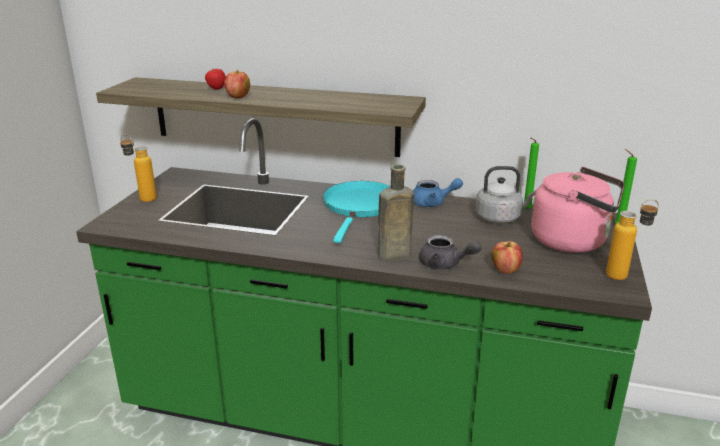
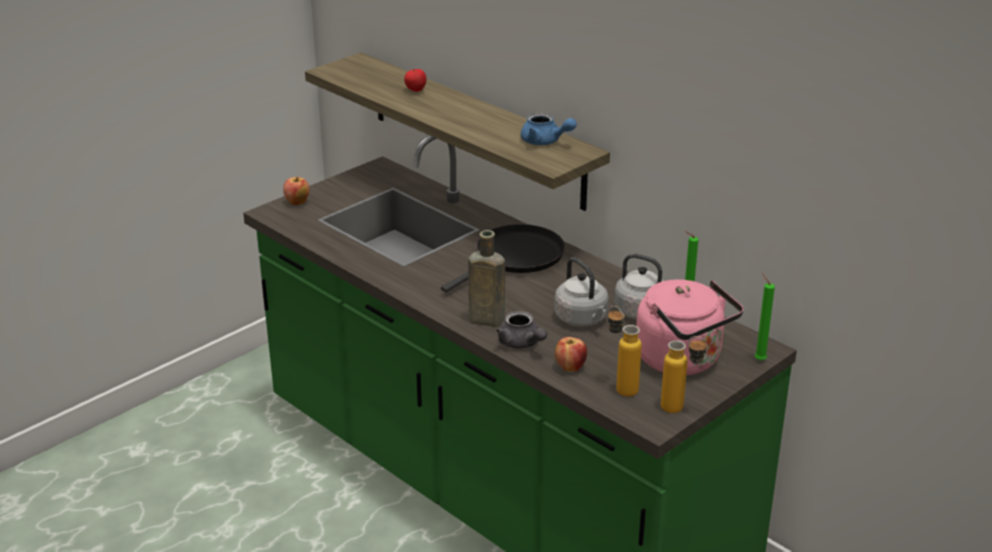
camera: 30 degrees right, 5 degrees up
bottle [120,134,157,202] -> bottle moved to [608,306,642,397]
apple [224,70,250,98] -> apple moved to [283,177,310,205]
turquoise frying pan [323,181,391,243] -> black frying pan [441,224,565,292]
blue teapot [413,178,463,207] -> blue teapot moved to [521,113,577,145]
none -> grey kettle [554,257,609,327]

